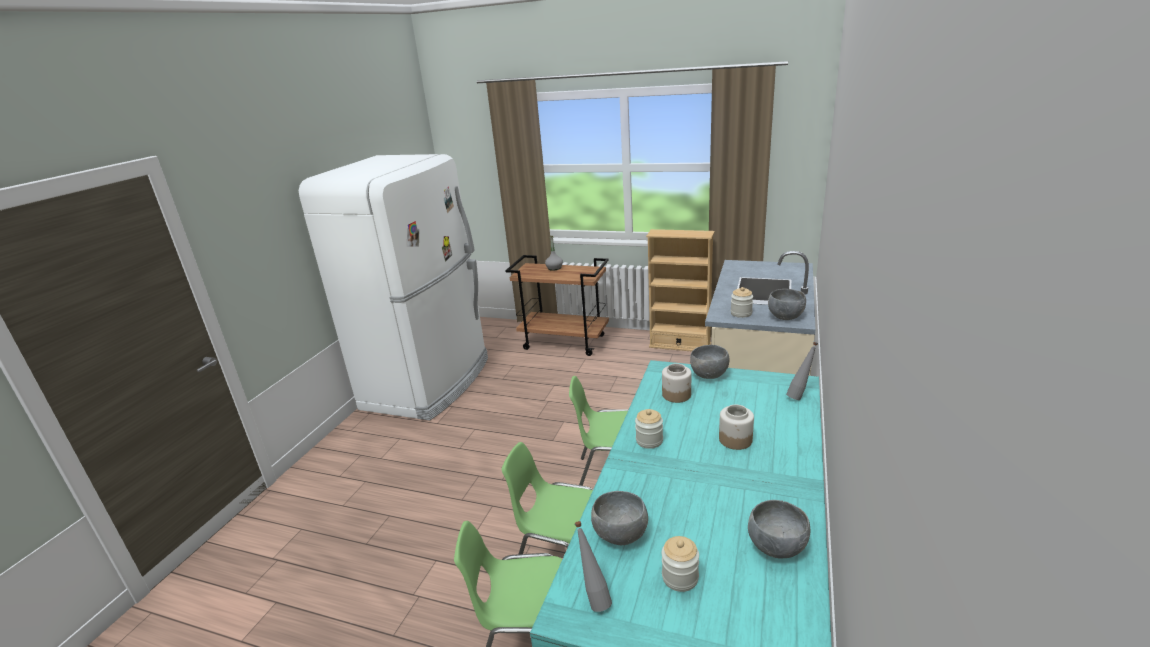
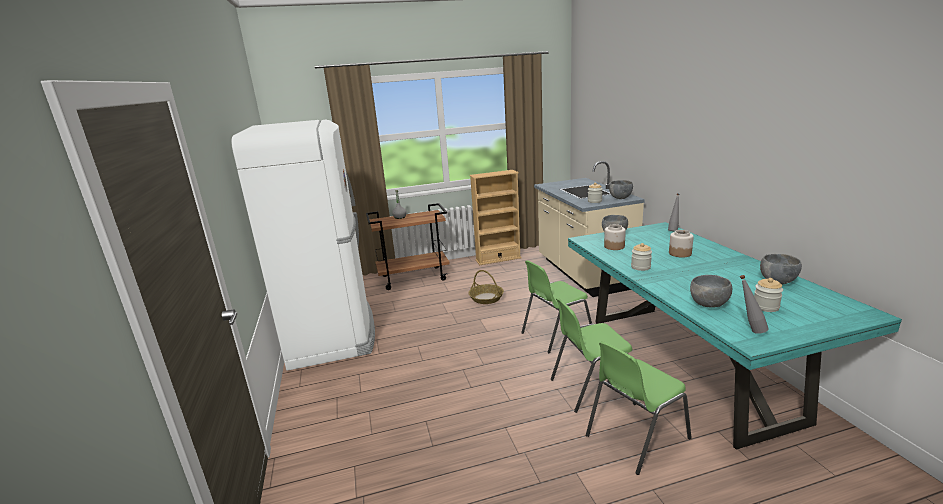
camera: 35 degrees left, 5 degrees down
none -> basket [468,270,504,304]

